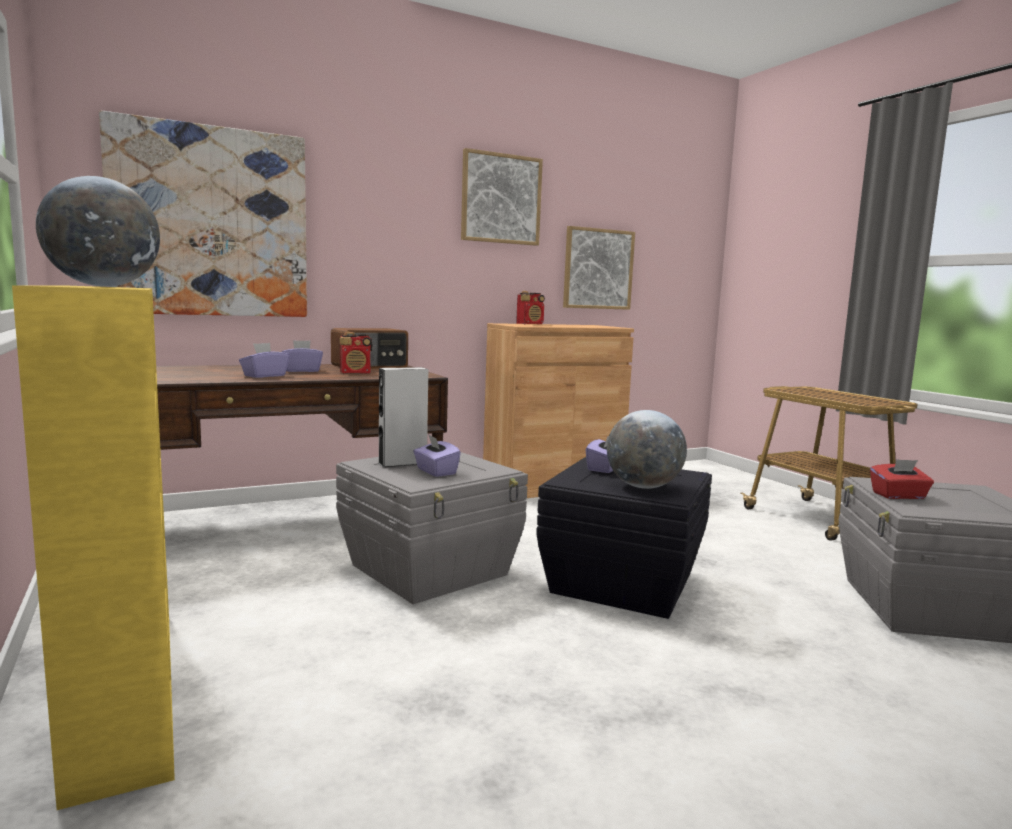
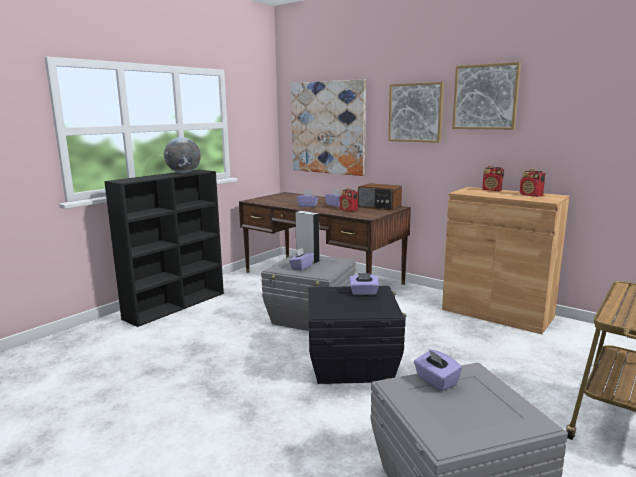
camera: 65 degrees right, 5 degrees up
yellow bookcase [12,285,175,810] -> black bookcase [104,170,224,327]
picture [563,226,635,310] -> picture moved to [388,82,444,143]
globe [607,410,687,489] -> none
red tissue box [870,459,934,499] -> purple tissue box [414,349,462,391]
none -> radio [520,169,545,197]

